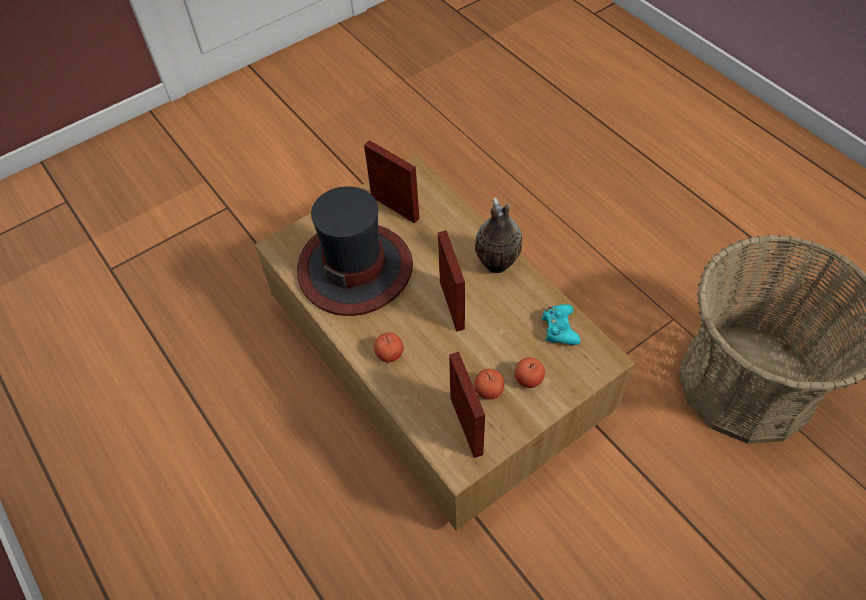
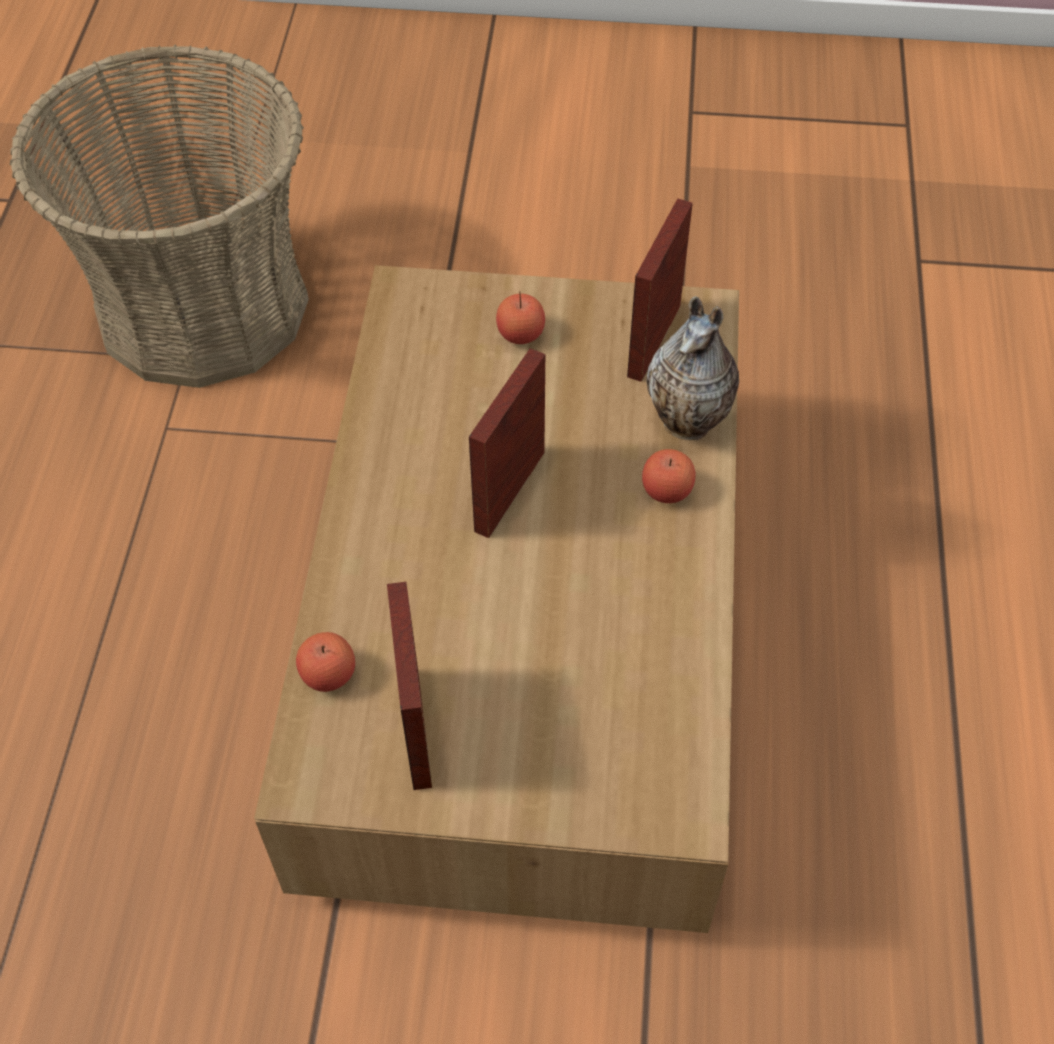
camera: 140 degrees left, 0 degrees up
hat [297,186,413,316] -> none
apple [474,369,505,400] -> apple moved to [296,632,355,692]
vase [475,197,522,273] -> vase moved to [647,296,739,440]
turquoise game controller [541,304,581,345] -> none

